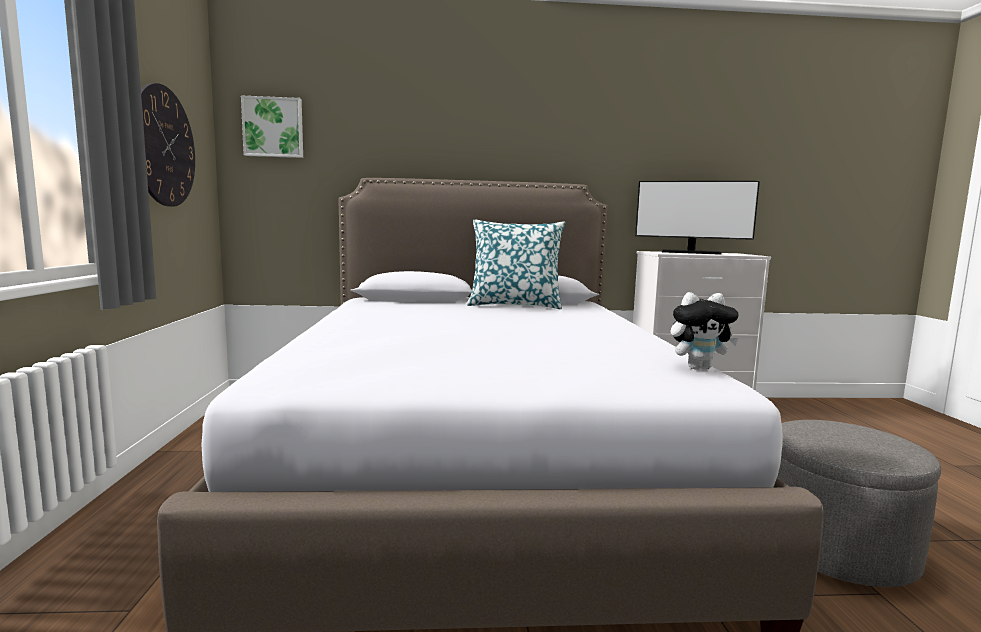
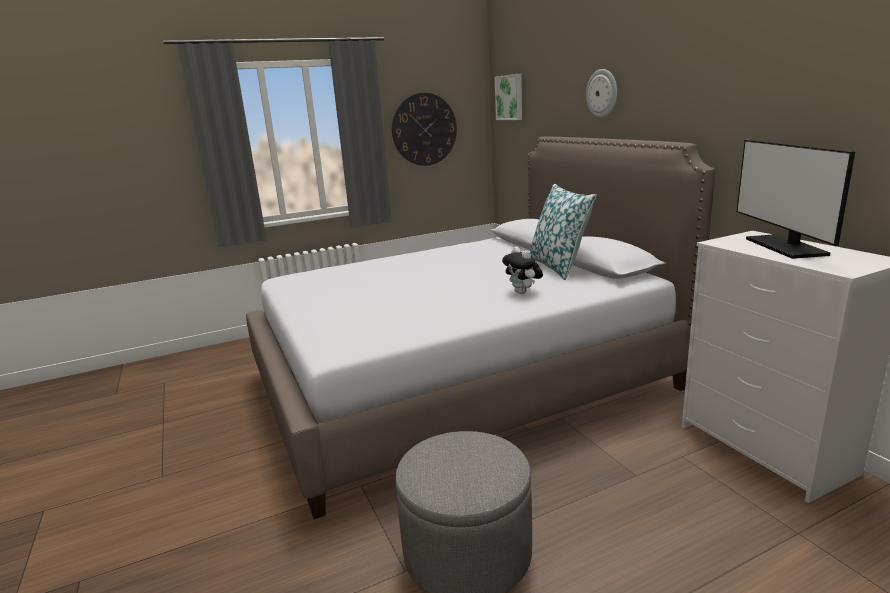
camera: 70 degrees right, 10 degrees up
plush toy [670,292,739,370] -> plush toy moved to [502,246,543,294]
none -> wall clock [586,69,617,118]

